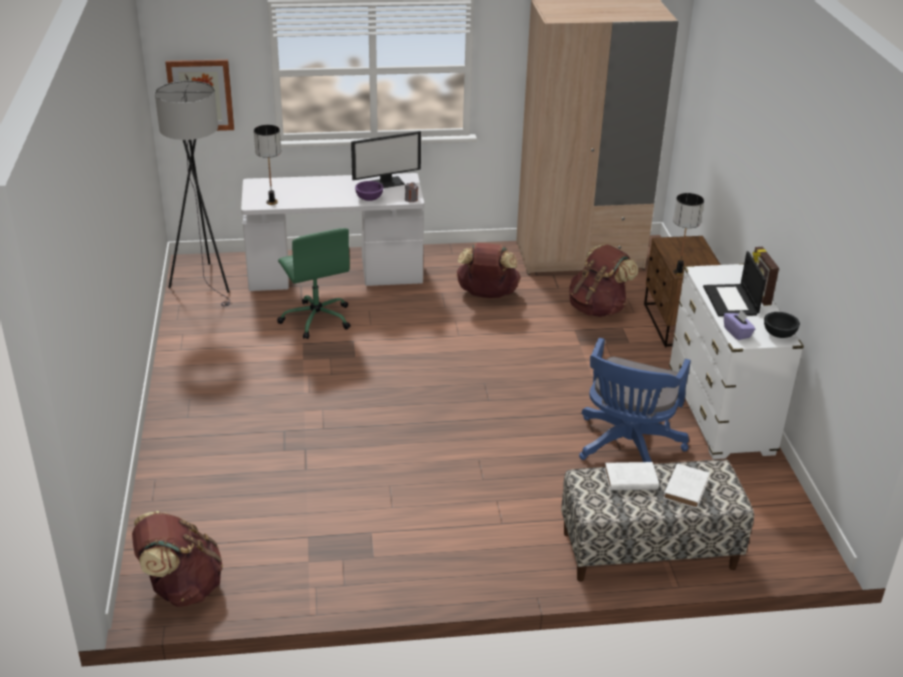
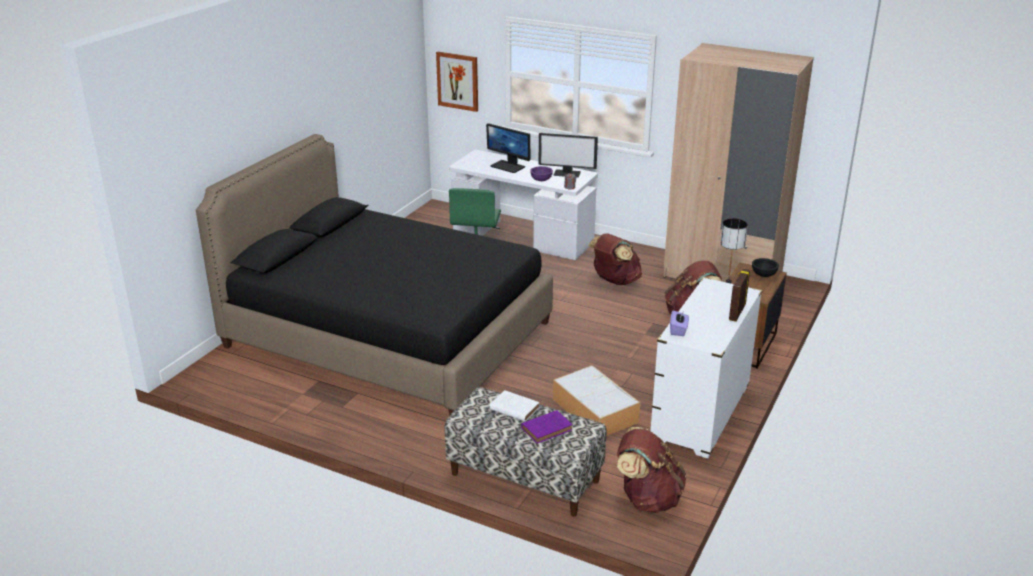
camera: 35 degrees right, 5 degrees down
brown backpack [132,511,223,607] -> brown backpack moved to [617,427,686,513]
grey floor lamp [155,81,230,306] -> none
table lamp [254,125,281,205] -> none
blue office chair [579,338,691,462] -> storage box [553,365,640,436]
white book [663,464,710,508] -> purple book [521,410,573,444]
laptop [703,251,766,317] -> none
black bowl [764,312,800,338] -> black bowl moved to [752,258,779,277]
none -> black bed [196,134,553,415]
none -> monitor [486,123,530,173]

